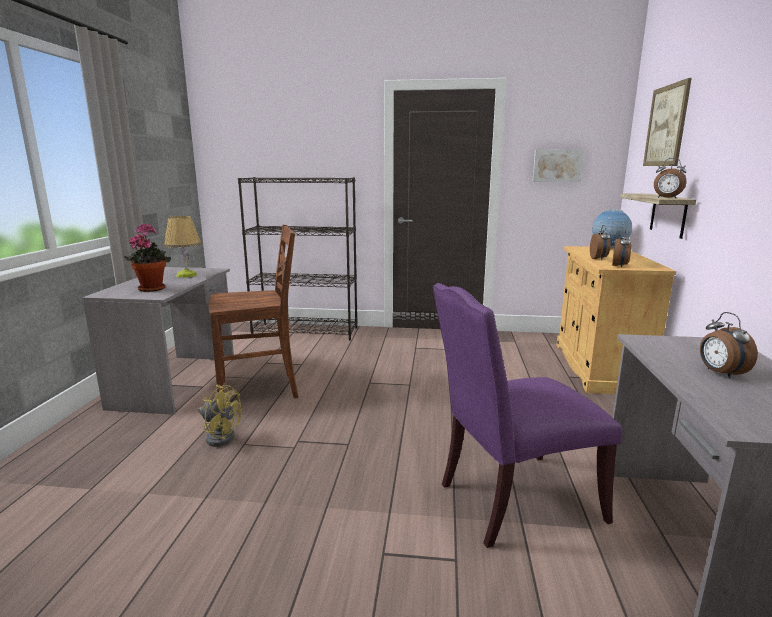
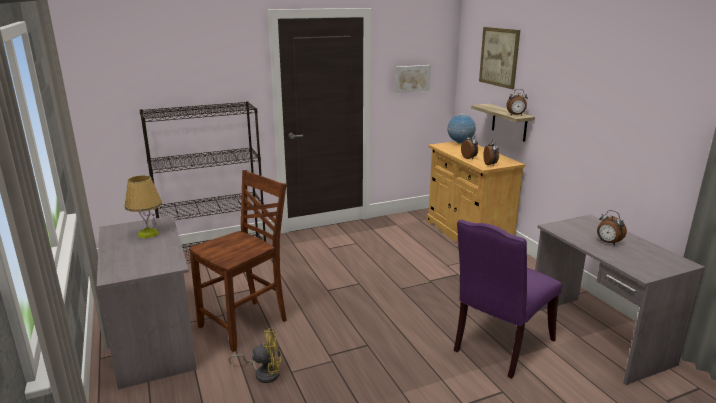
camera: 30 degrees left, 5 degrees up
potted plant [124,223,171,292] -> none

